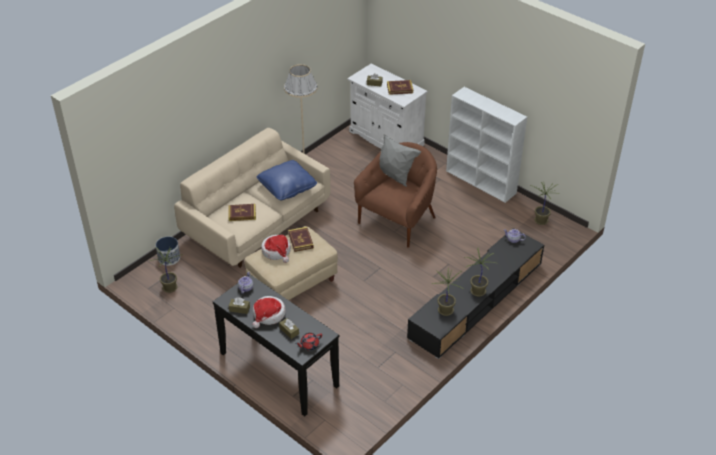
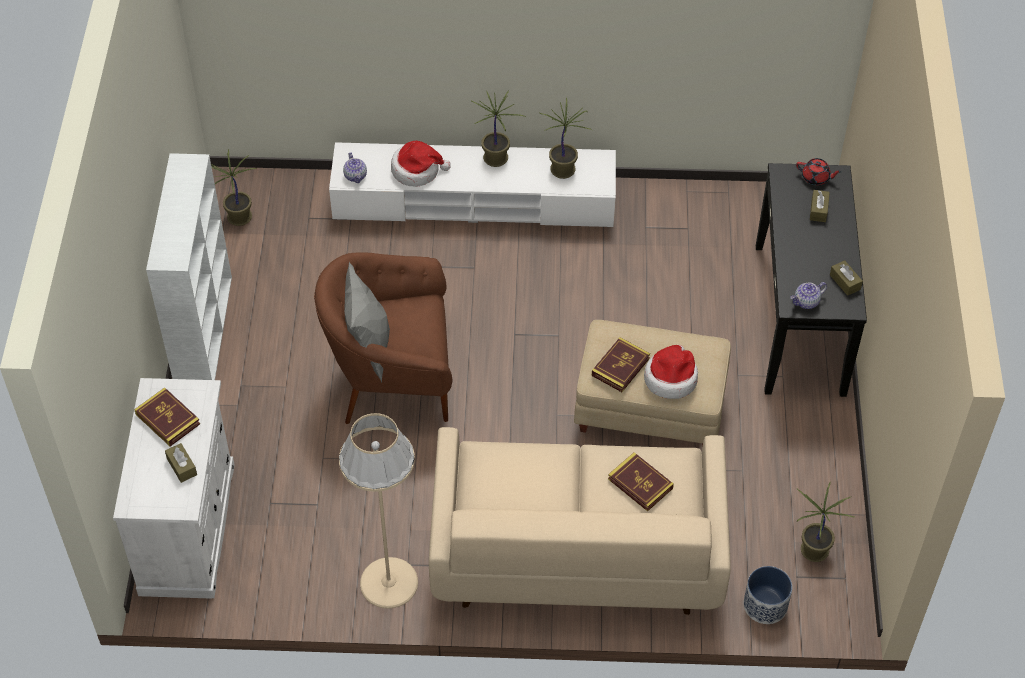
camera: 130 degrees left, 10 degrees up
hat [252,296,286,328] -> hat moved to [391,141,451,187]
blue pillow [257,160,317,200] -> none
black tv stand [407,228,544,359] -> white tv stand [329,142,616,227]

